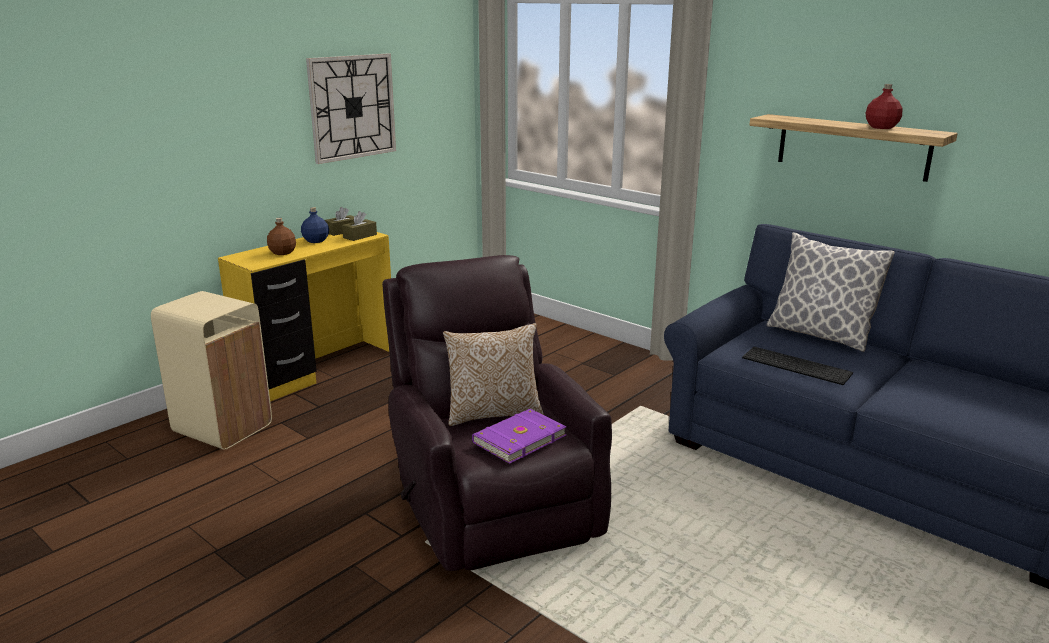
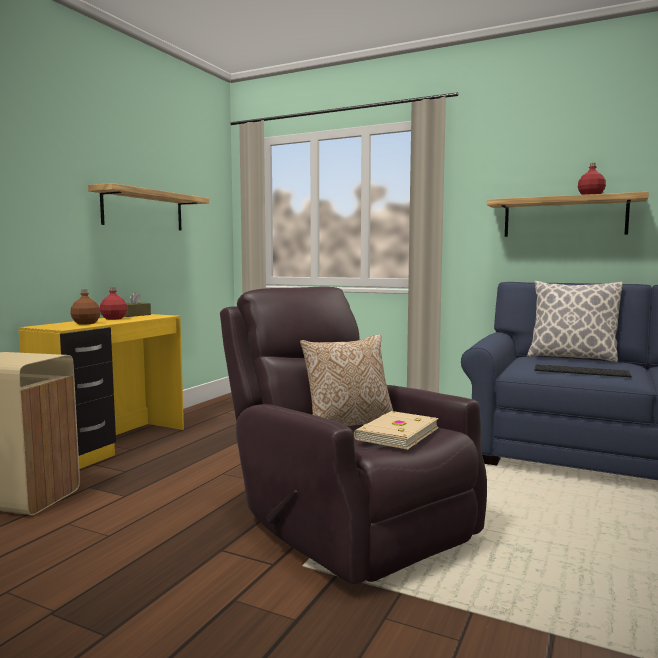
camera: 15 degrees left, 15 degrees down
blue bottle [301,207,329,243] -> red bottle [100,287,127,320]
wall clock [306,53,396,164] -> shelf [88,183,209,230]
brown tissue box [342,211,377,241] -> none
purple book [472,409,566,464] -> beige book [354,411,439,449]

